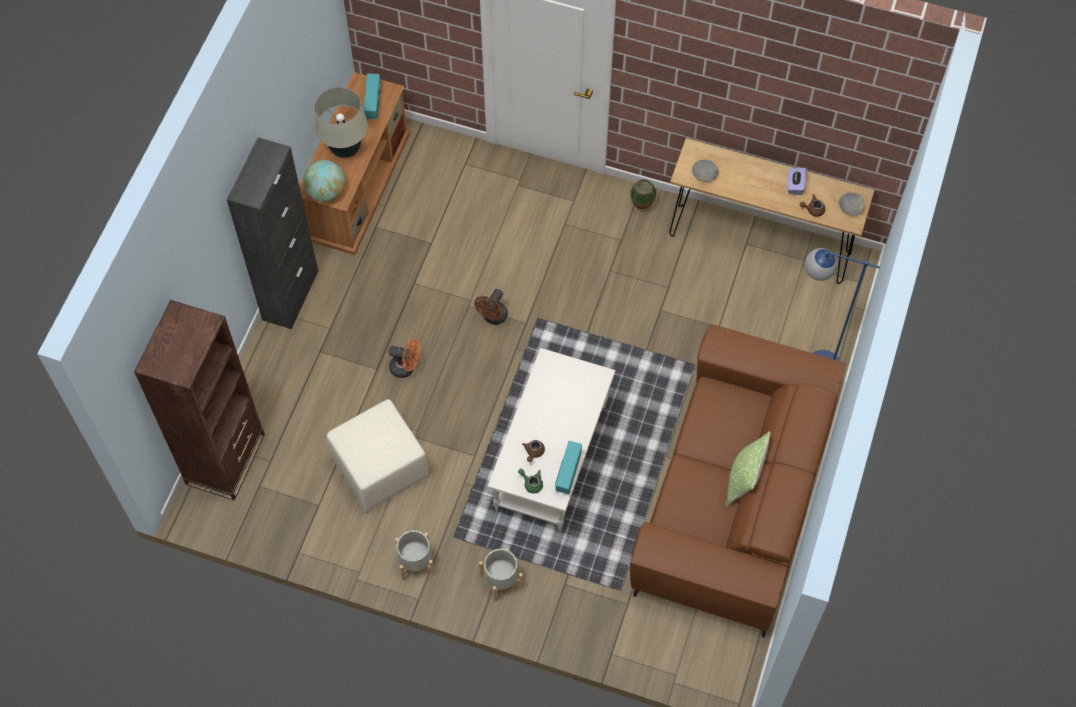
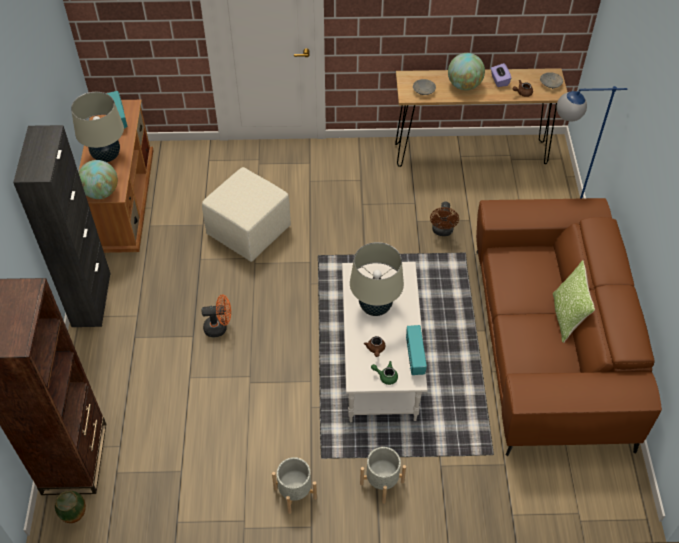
camera: 20 degrees left, 10 degrees down
beige ottoman [327,399,429,512] -> beige ottoman moved to [202,167,291,262]
brown fan [474,289,508,325] -> brown fan moved to [430,202,459,236]
vase [631,179,656,209] -> vase moved to [55,491,86,523]
none -> beige table lamp [350,242,404,316]
none -> globe [448,53,485,90]

